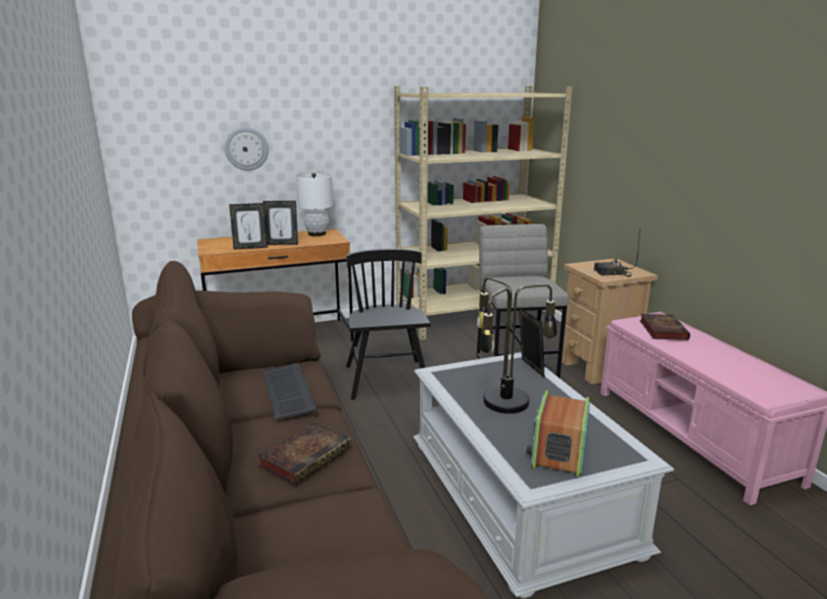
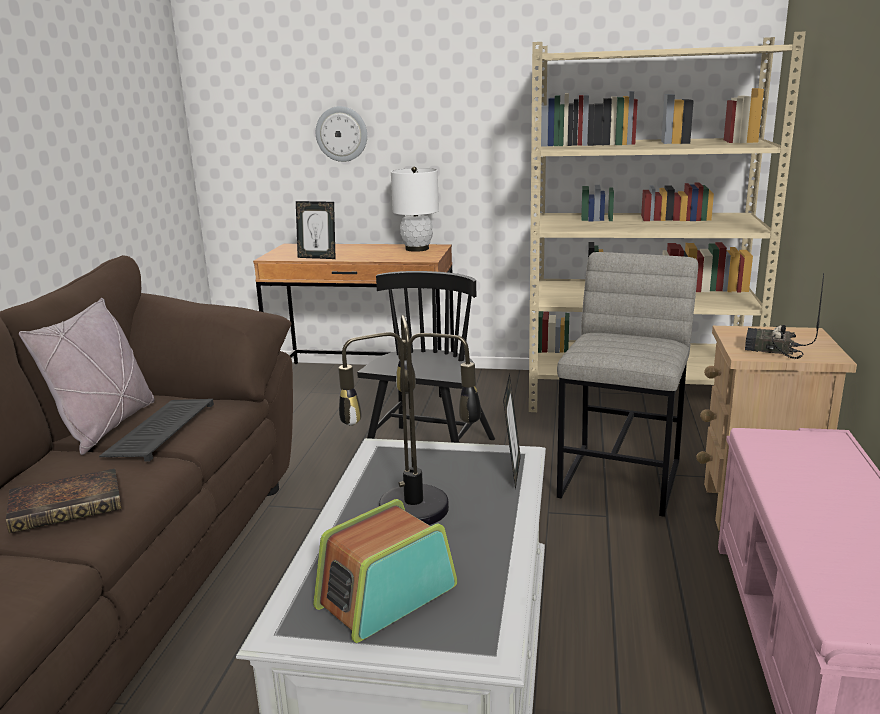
camera: 30 degrees right, 0 degrees up
picture frame [263,201,298,245] -> none
book [640,314,690,340] -> none
none -> purple pillow [19,298,155,455]

